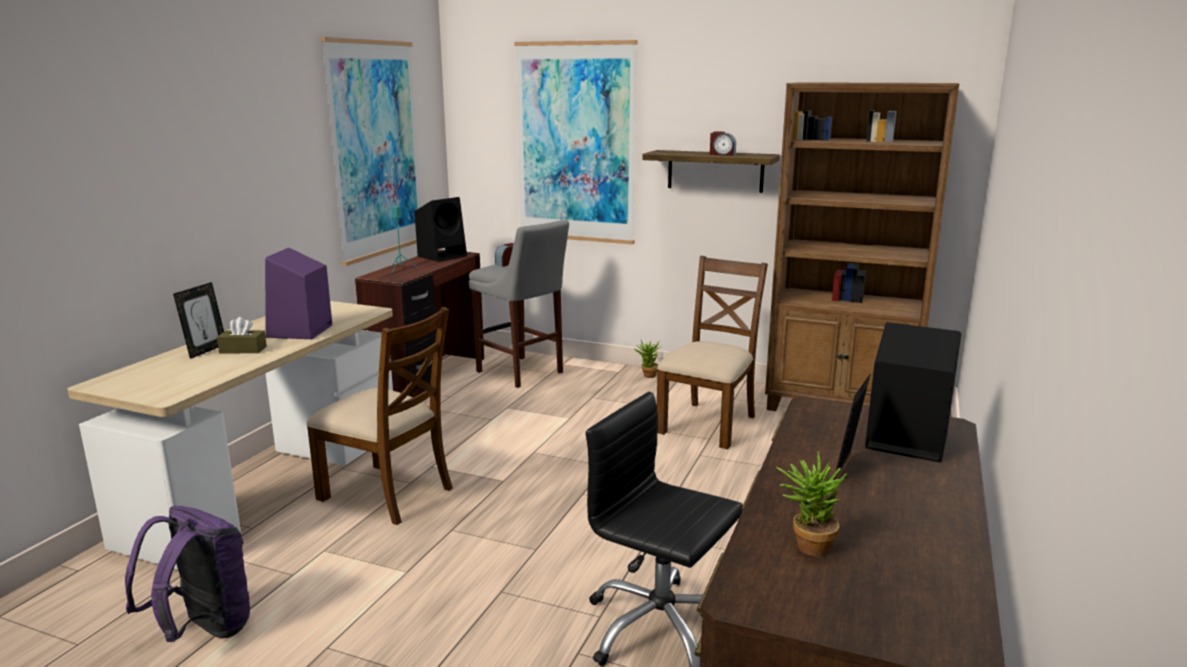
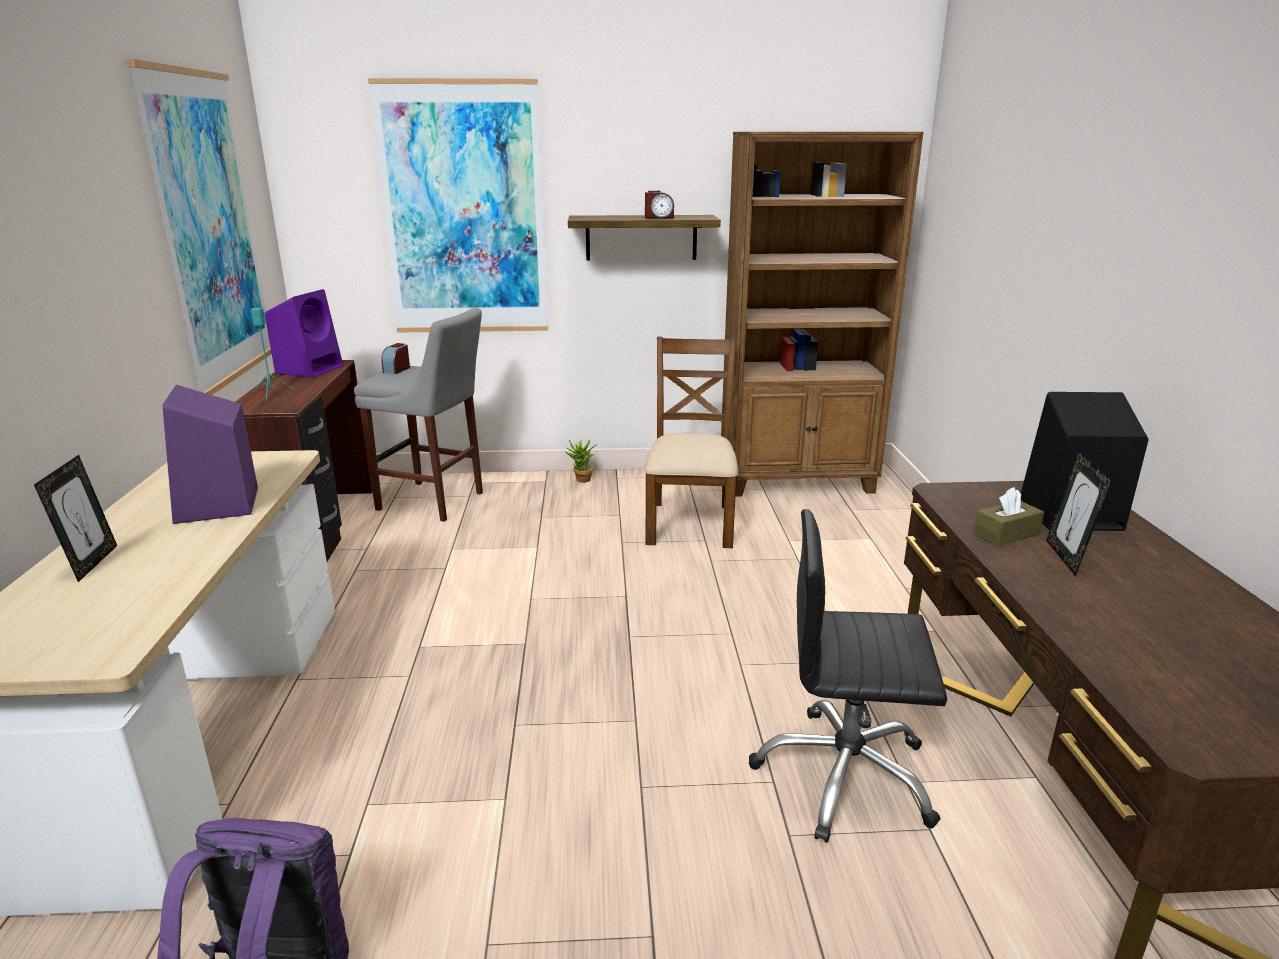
camera: 25 degrees left, 5 degrees up
brown tissue box [217,317,267,354] -> brown tissue box moved to [974,487,1044,546]
brown chair [307,306,453,525] -> none
black speaker [415,197,467,262] -> purple speaker [265,289,343,378]
potted plant [776,451,848,557] -> none

